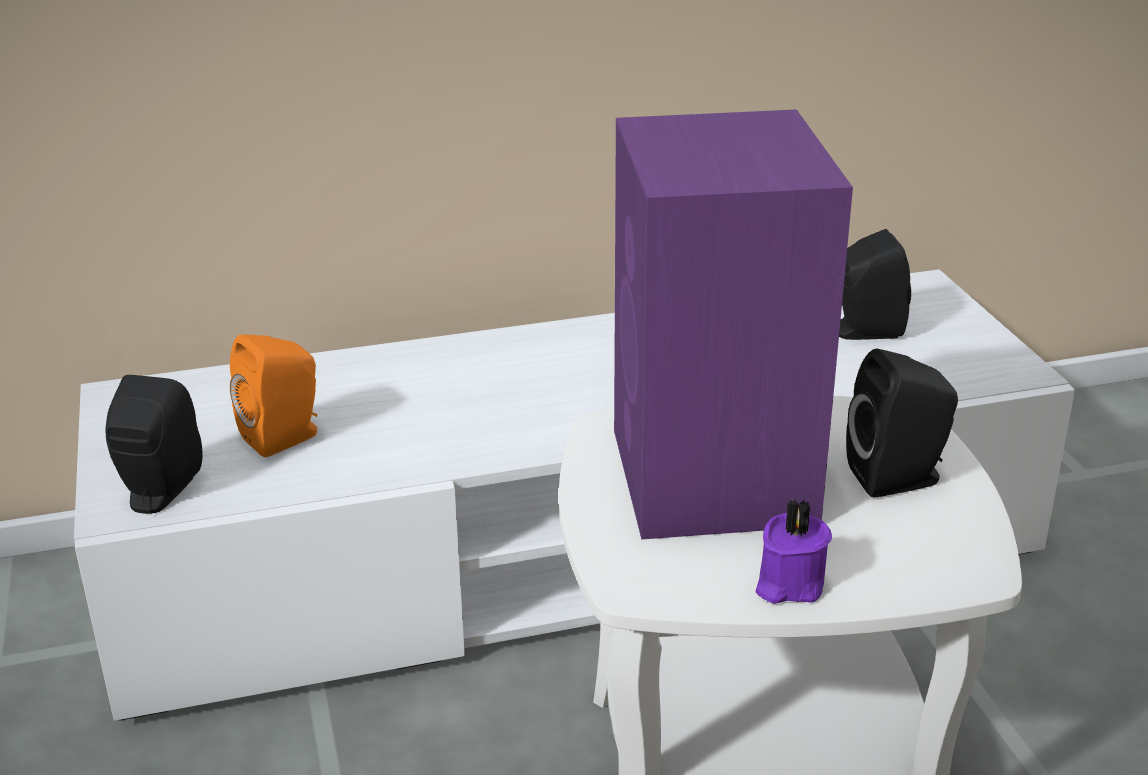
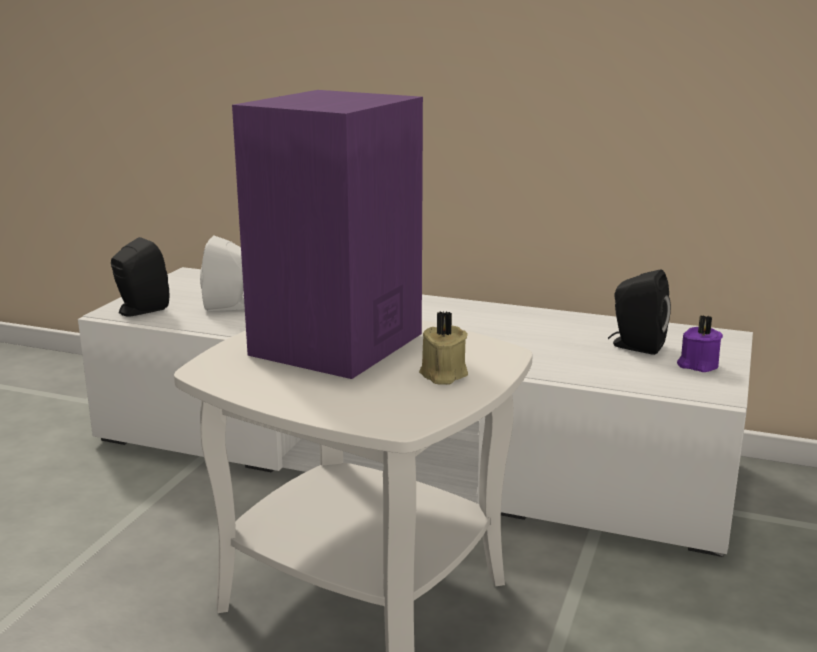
camera: 35 degrees right, 10 degrees down
orange speaker [230,335,317,457] -> white speaker [200,235,245,311]
purple candle [755,499,832,604] -> purple candle moved to [677,315,723,372]
black speaker [846,349,958,498] -> beige candle [419,311,468,385]

